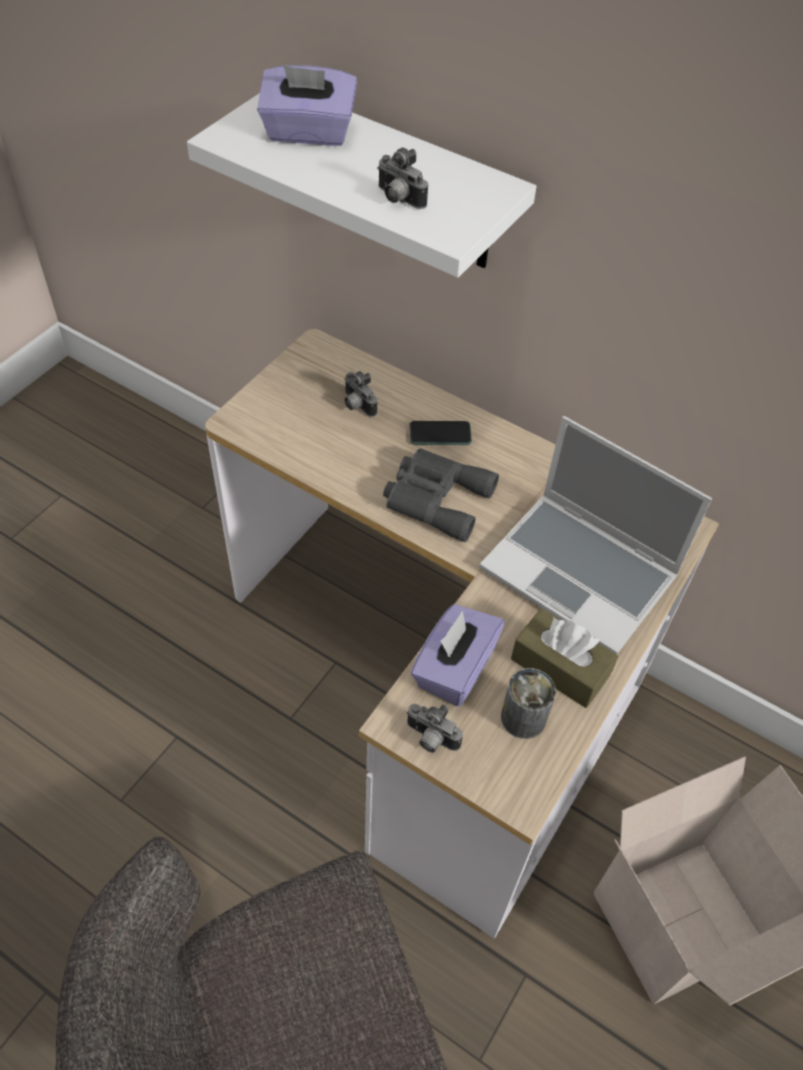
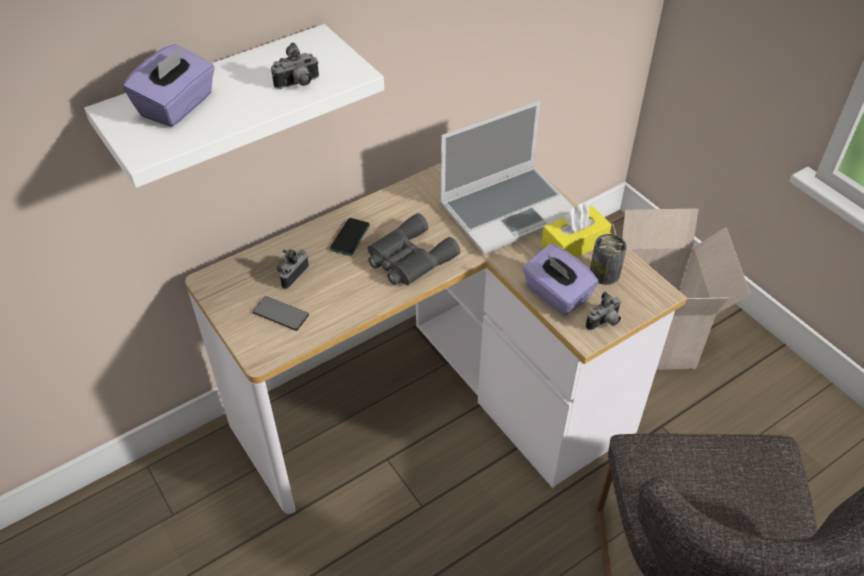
camera: 65 degrees left, 5 degrees down
camera [344,371,377,417] -> camera turned 135 degrees clockwise [277,249,309,289]
brown tissue box [511,608,618,708] -> yellow tissue box [541,204,612,257]
none -> phone [253,296,309,331]

